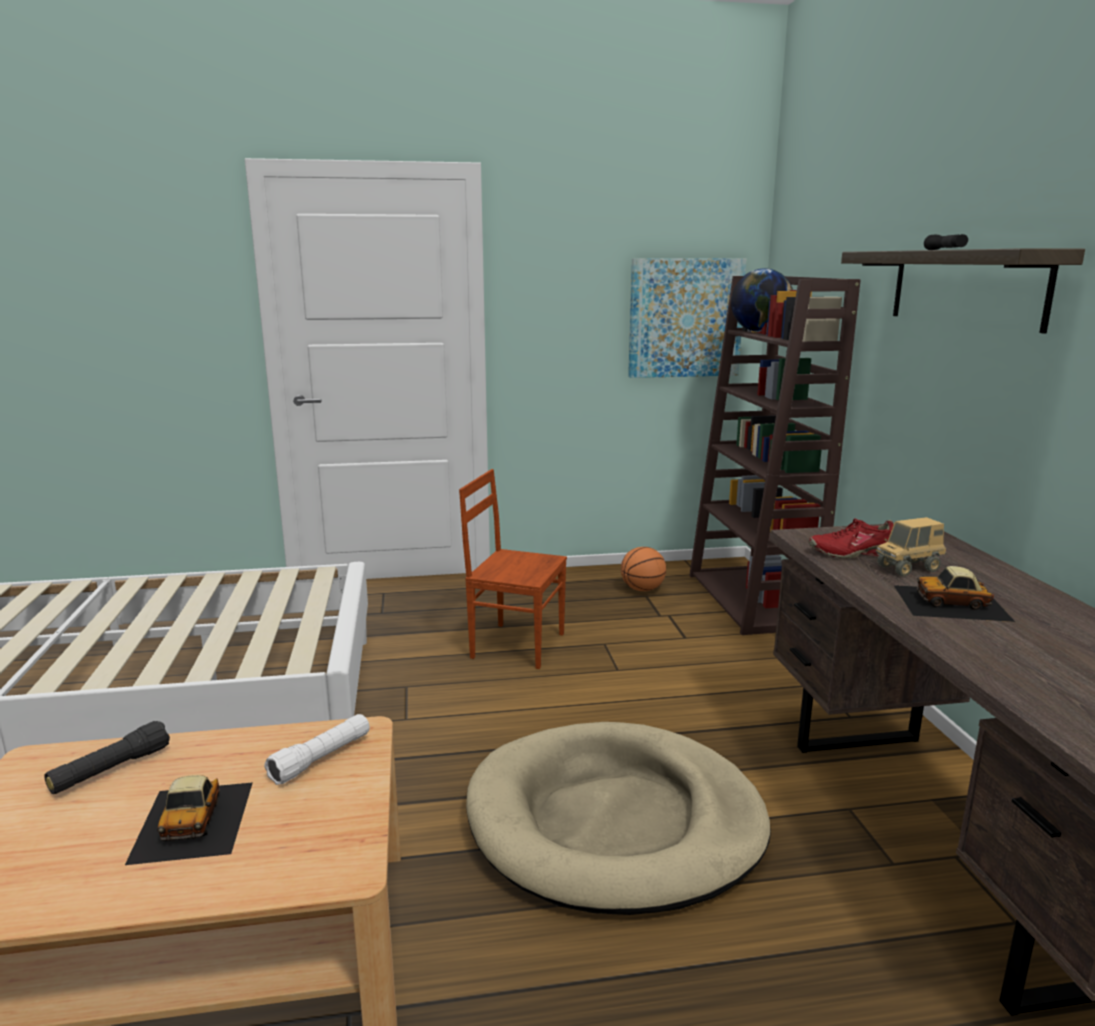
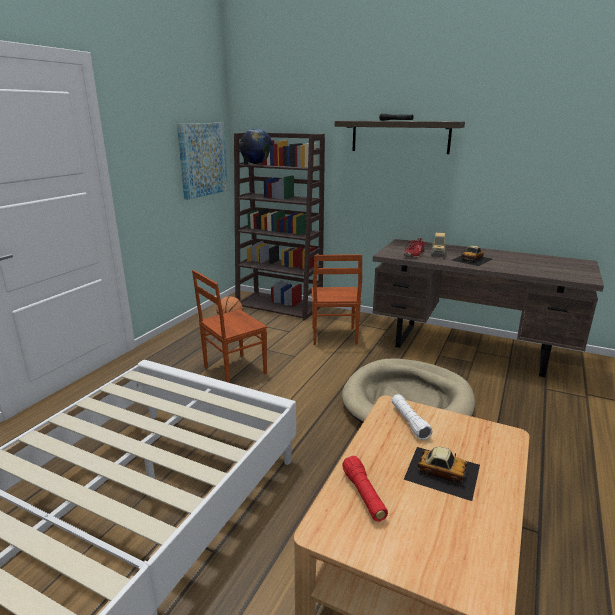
camera: 55 degrees left, 5 degrees up
black flashlight [44,721,170,794] -> red flashlight [342,456,388,522]
none -> brown chair [312,254,362,345]

